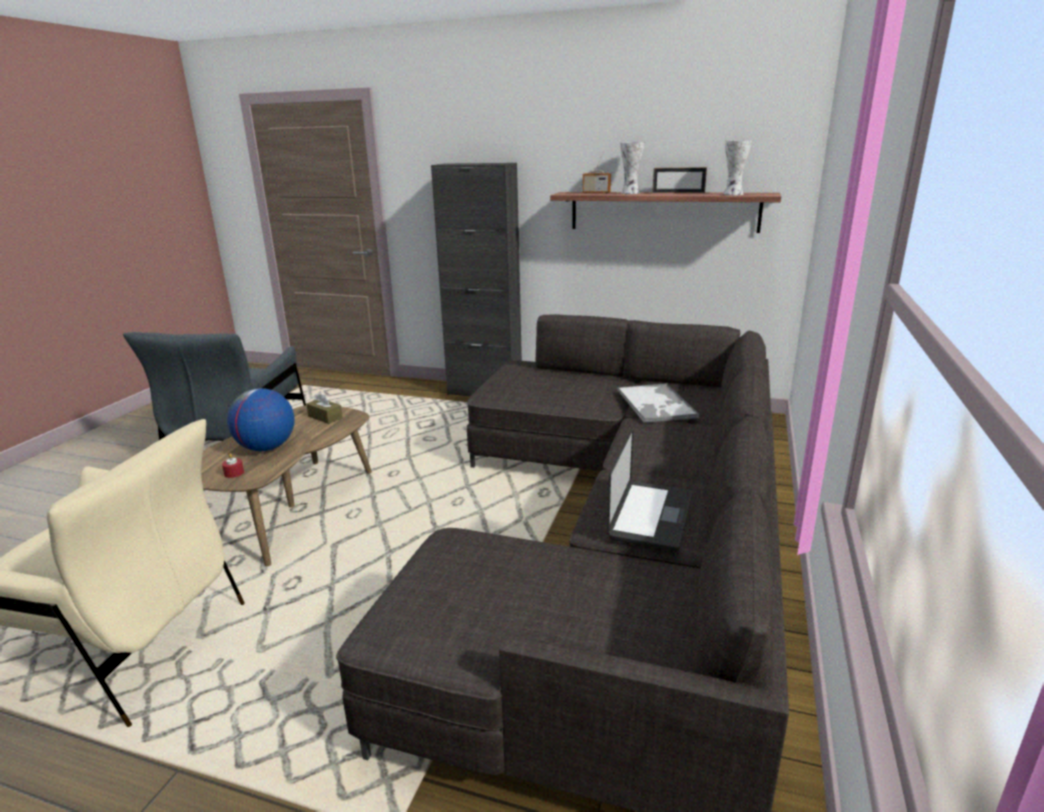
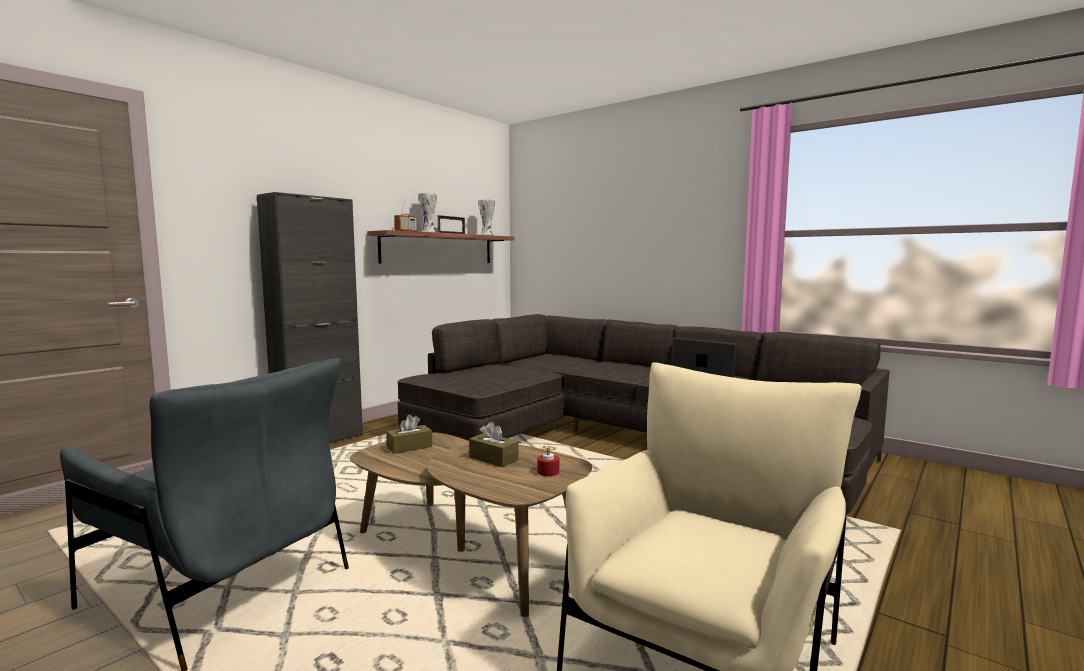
camera: 70 degrees left, 15 degrees down
globe [227,388,295,451] -> brown tissue box [469,421,519,467]
tray [617,383,699,423] -> none

